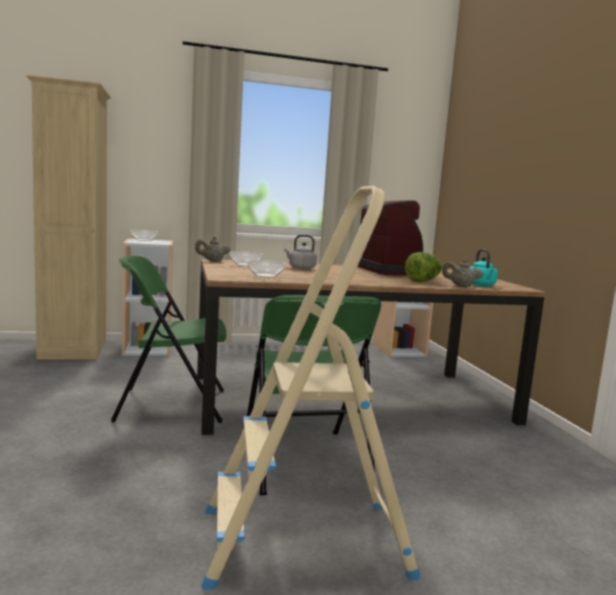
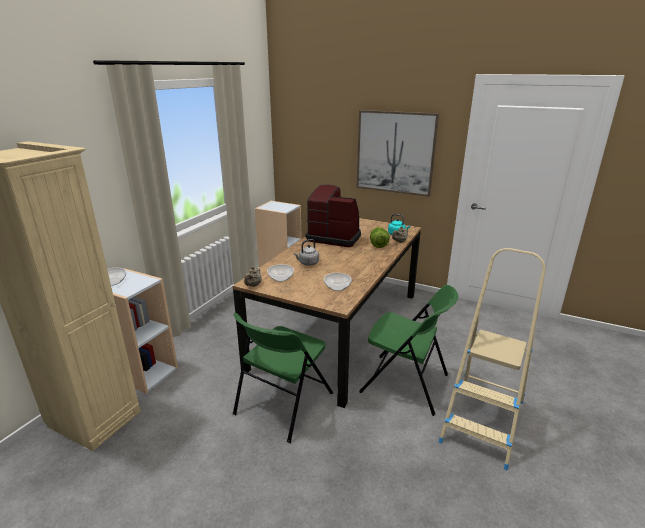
camera: 50 degrees left, 15 degrees up
none -> picture [356,110,439,197]

